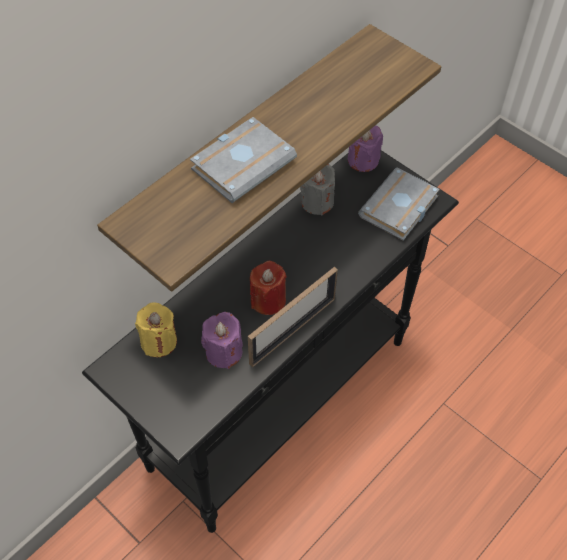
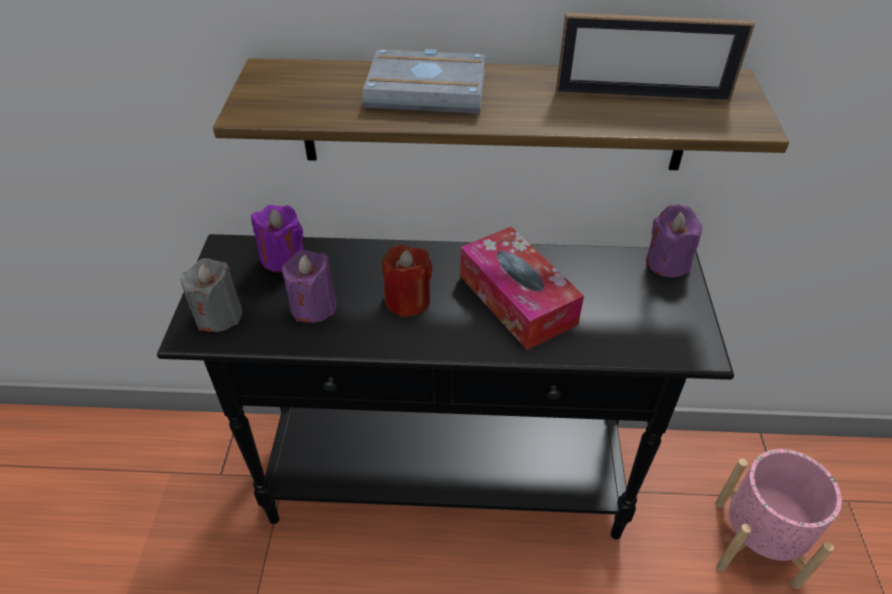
camera: 50 degrees right, 10 degrees down
yellow candle [135,303,177,357] -> purple candle [251,205,303,273]
picture frame [248,267,338,367] -> picture frame moved to [556,13,755,102]
grey candle [300,164,335,215] -> grey candle moved to [181,258,243,332]
grey book [358,168,440,241] -> none
none -> tissue box [460,226,584,350]
none -> pink planter [715,449,842,589]

